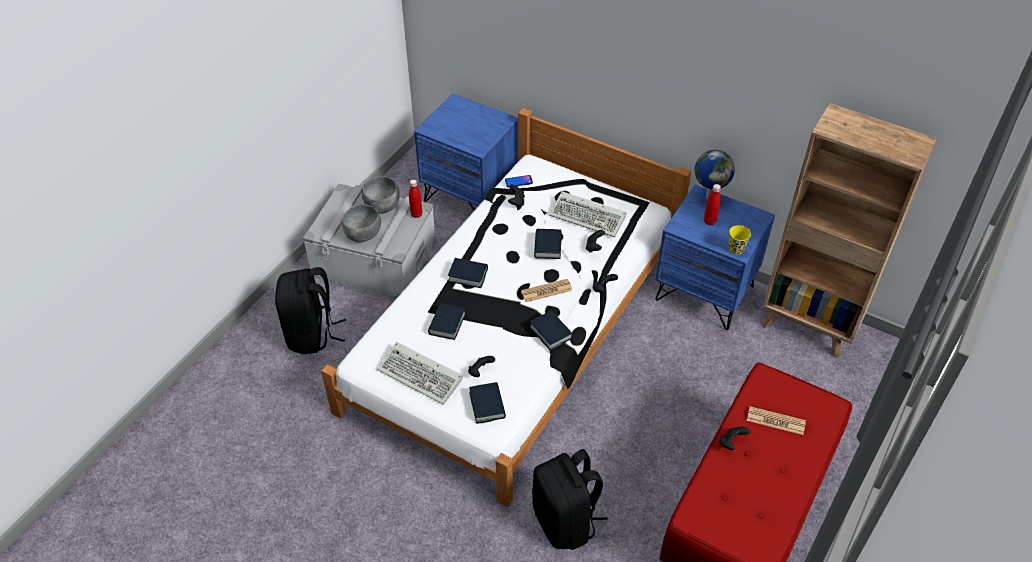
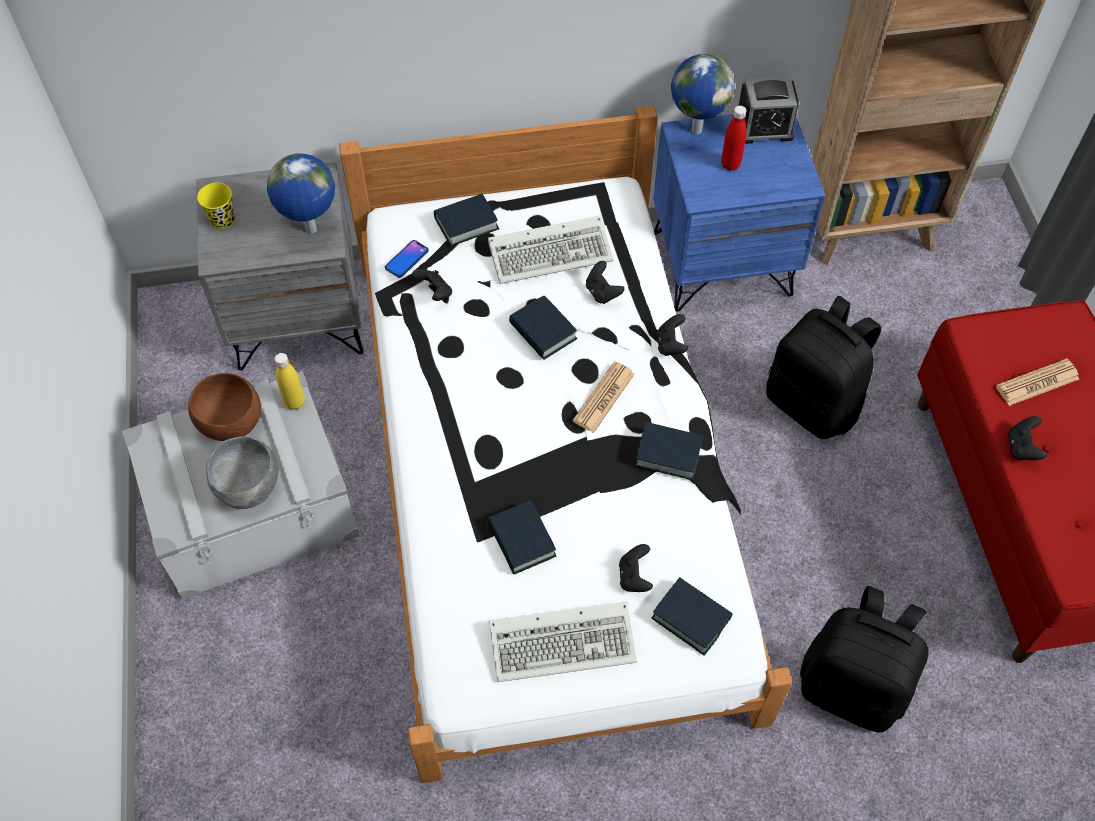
camera: 40 degrees left, 10 degrees up
black backpack [275,267,346,354] -> black backpack moved to [766,296,881,439]
grey bowl [362,176,400,214] -> brown bowl [188,373,261,441]
red bottle [409,179,422,218] -> yellow bottle [274,353,305,410]
blue nightstand [414,93,518,211] -> grey nightstand [196,162,364,370]
book [448,258,488,288] -> book moved to [434,194,499,246]
yellow cup [729,225,751,255] -> yellow cup moved to [197,183,235,229]
none -> globe [267,153,335,234]
none -> alarm clock [739,76,799,144]

